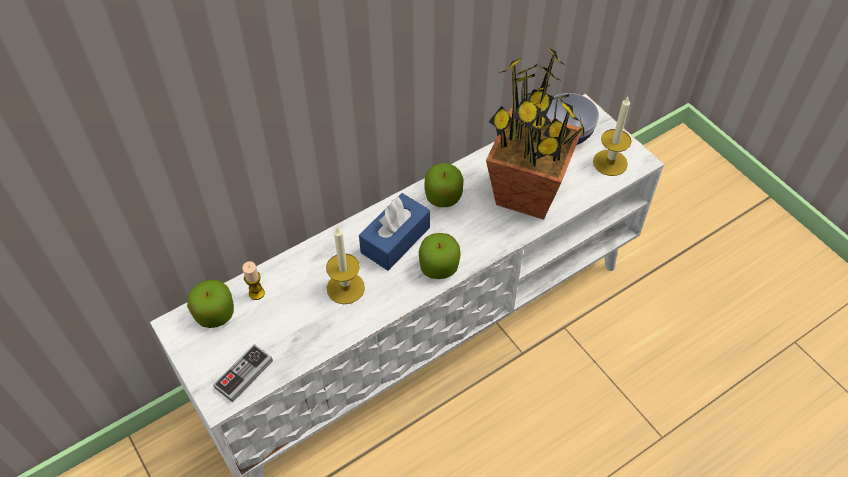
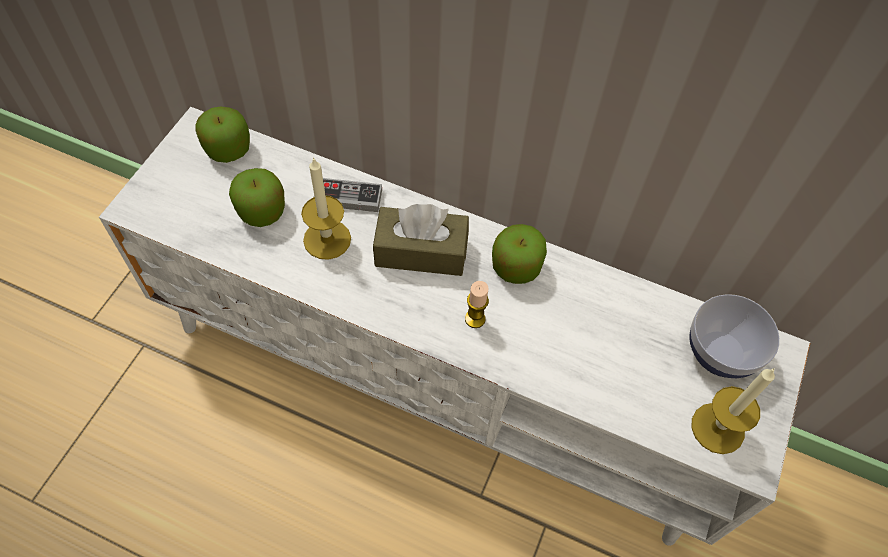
camera: 55 degrees right, 5 degrees up
game controller [213,344,273,402] -> game controller moved to [314,178,382,212]
candle [242,261,265,300] -> candle moved to [465,281,489,328]
blue tissue box [359,193,430,271] -> brown tissue box [373,204,469,276]
apple [419,233,461,279] -> apple moved to [229,168,285,227]
potted plant [486,45,586,220] -> none

